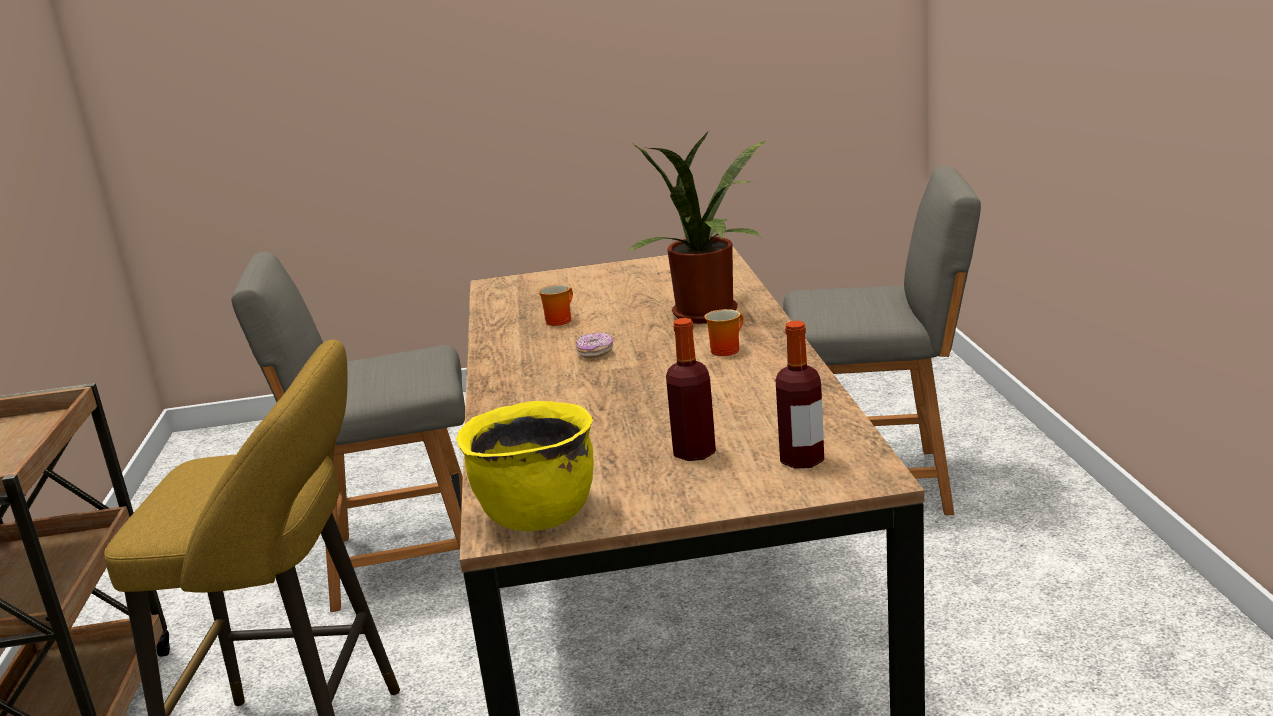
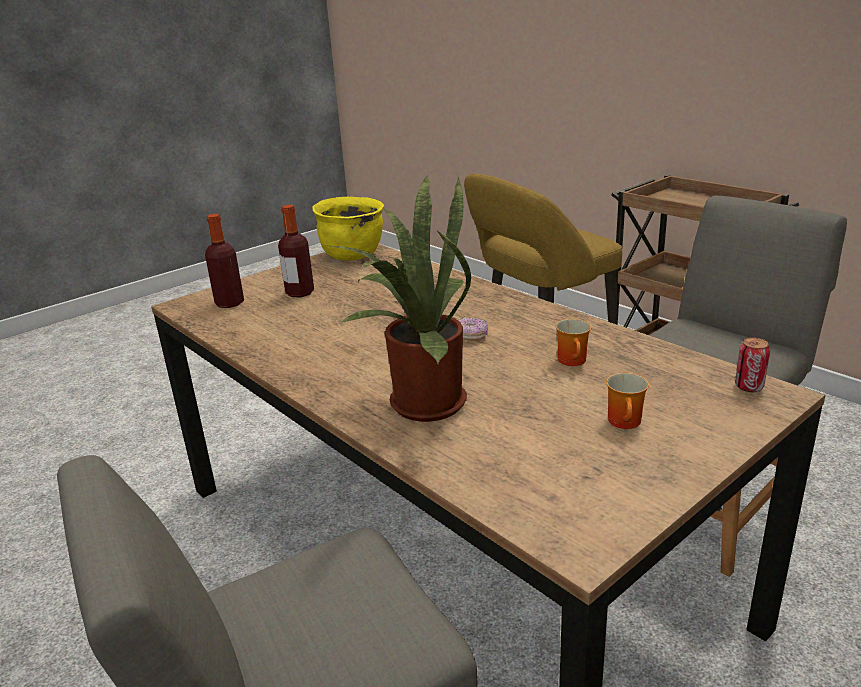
camera: 145 degrees right, 5 degrees up
mug [704,309,743,356] -> mug moved to [606,373,649,429]
none -> can [735,337,770,392]

